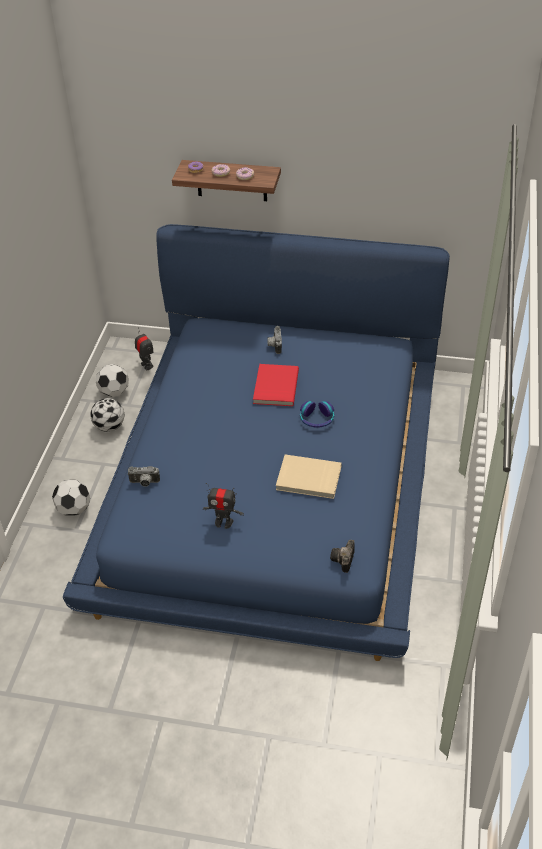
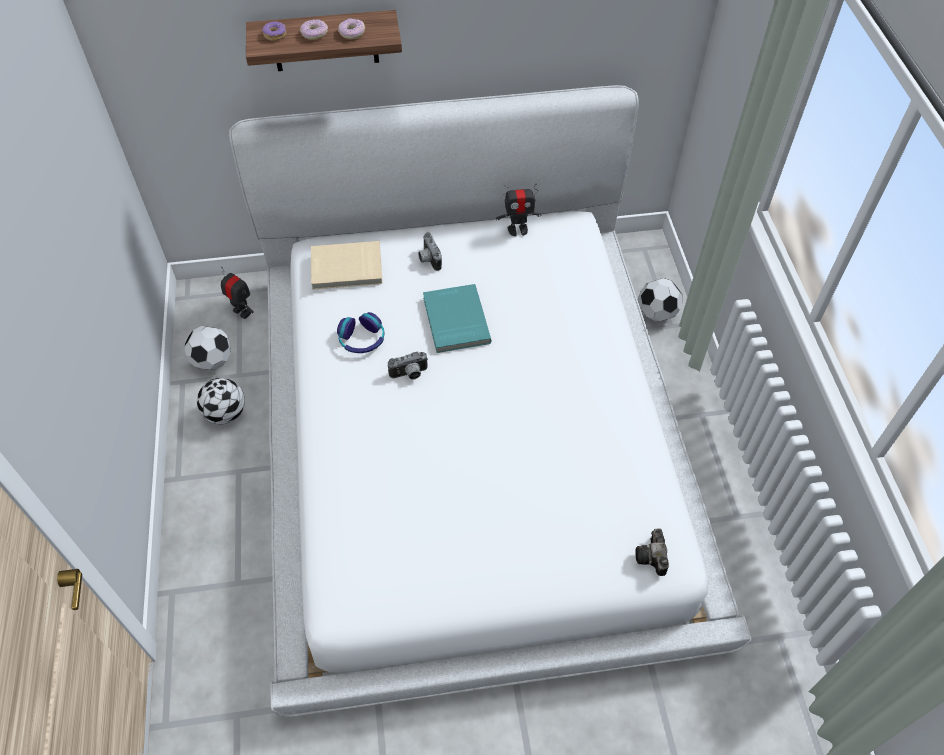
camera: 20 degrees left, 10 degrees up
football [52,480,90,516] -> football moved to [639,278,683,322]
blue bed [63,224,450,661] -> white bed [229,85,751,717]
camera [128,466,160,487] -> camera moved to [388,352,428,380]
toy robot [203,483,244,529] -> toy robot moved to [496,184,541,236]
red book [253,364,299,406] -> turquoise book [423,284,492,353]
beige book [276,454,342,499] -> beige book moved to [311,241,383,290]
headphones [300,401,335,428] -> headphones moved to [337,312,385,353]

